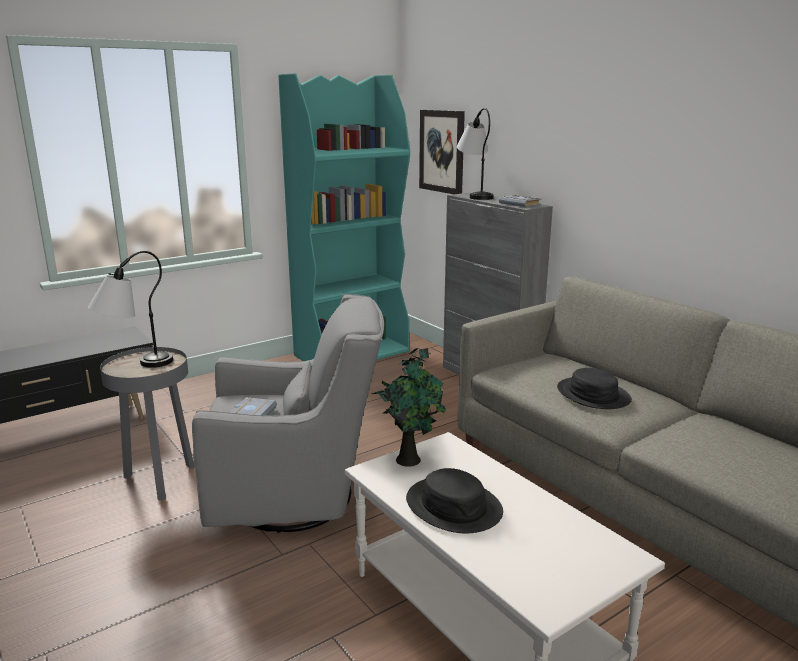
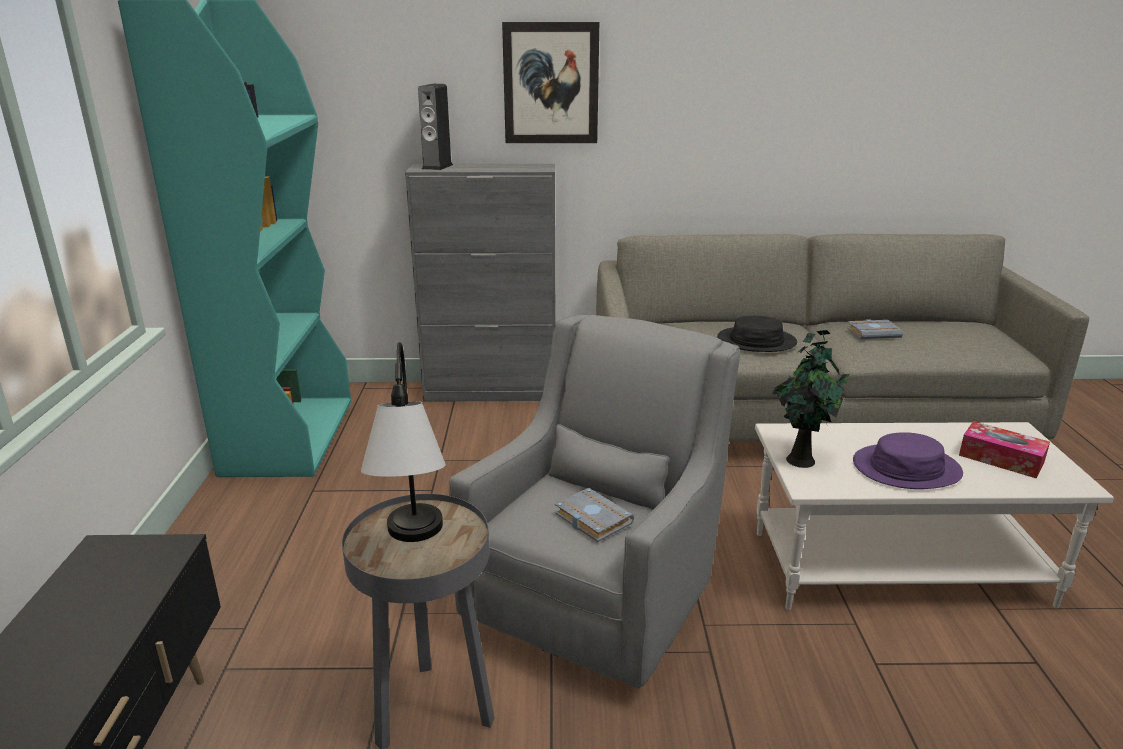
camera: 55 degrees left, 5 degrees up
black hat [406,468,503,533] -> purple hat [853,432,963,489]
picture [419,110,465,194] -> picture moved to [502,22,599,143]
table lamp [457,108,494,200] -> speaker [418,84,453,170]
grey book [499,195,541,207] -> grey book moved to [847,319,903,339]
none -> tissue box [959,421,1050,479]

